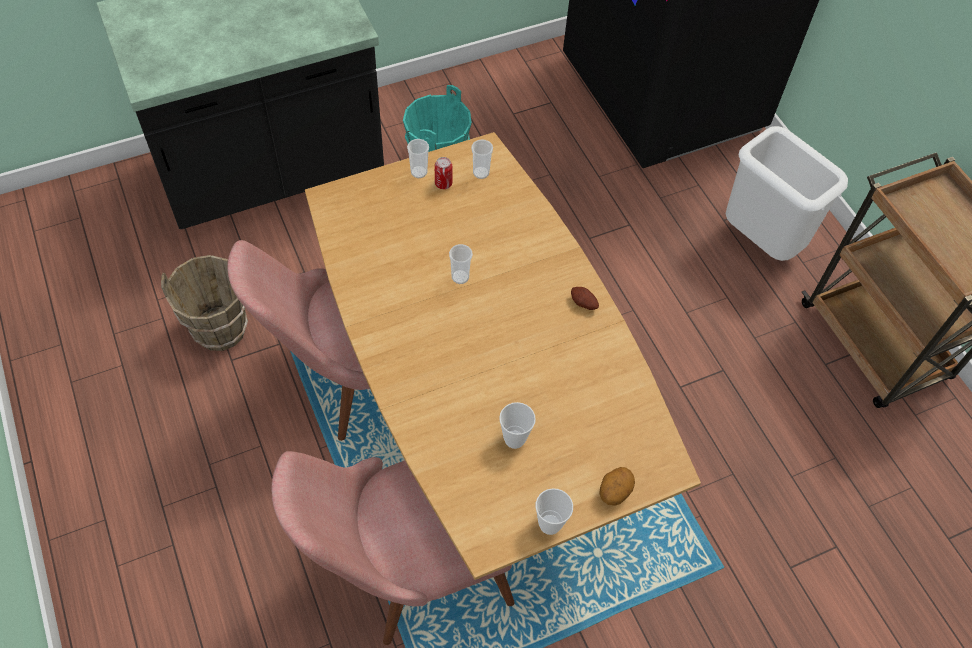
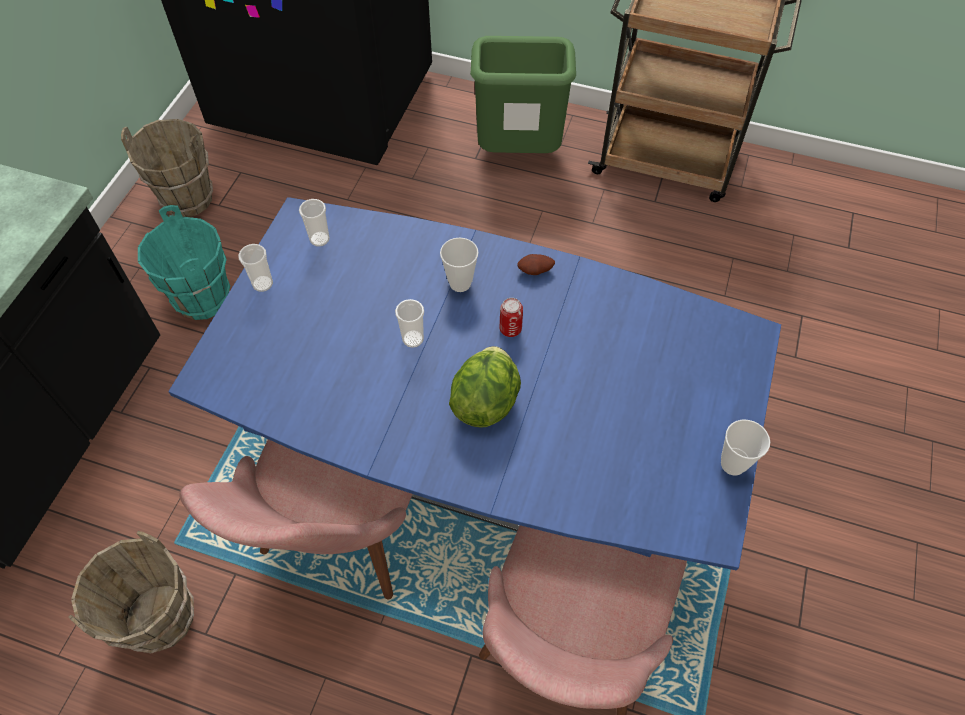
camera: 45 degrees left, 0 degrees up
brown dining table [305,132,701,580] -> blue dining table [168,197,781,570]
can [435,157,452,189] -> can moved to [500,298,523,337]
cup [499,402,536,449] -> cup moved to [440,238,479,292]
potato [599,467,635,506] -> none
white trash can [726,126,848,261] -> green trash can [470,36,576,153]
none -> brown bucket [121,119,213,217]
none -> lettuce [449,346,521,428]

